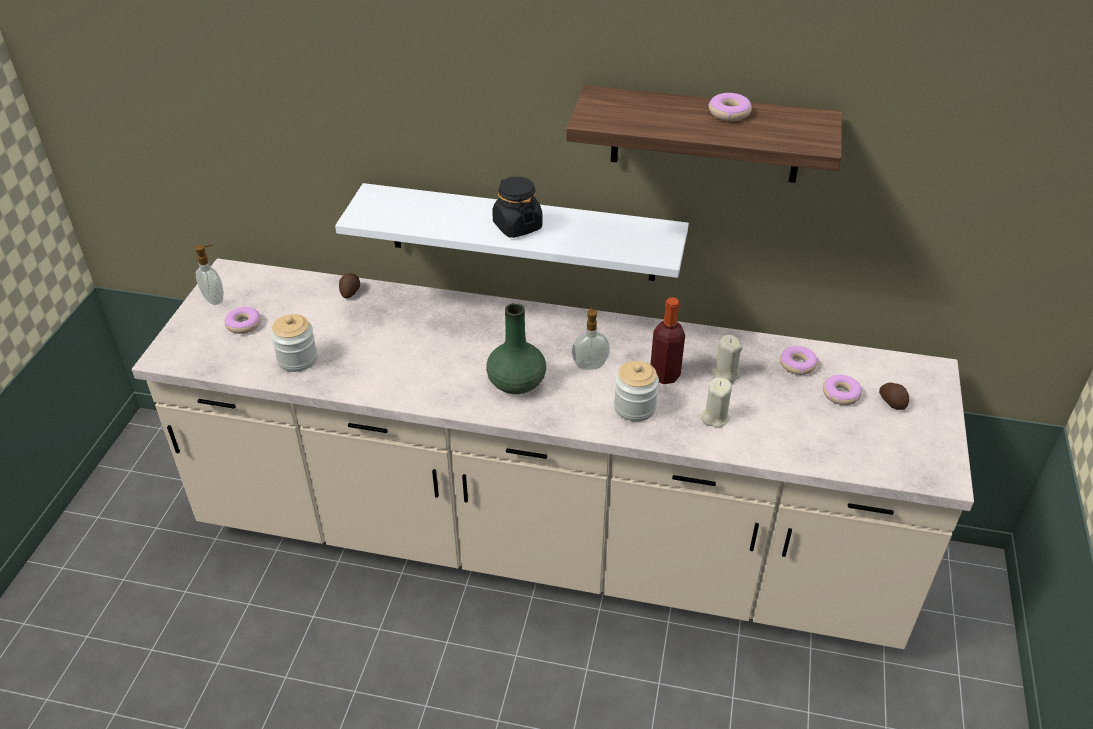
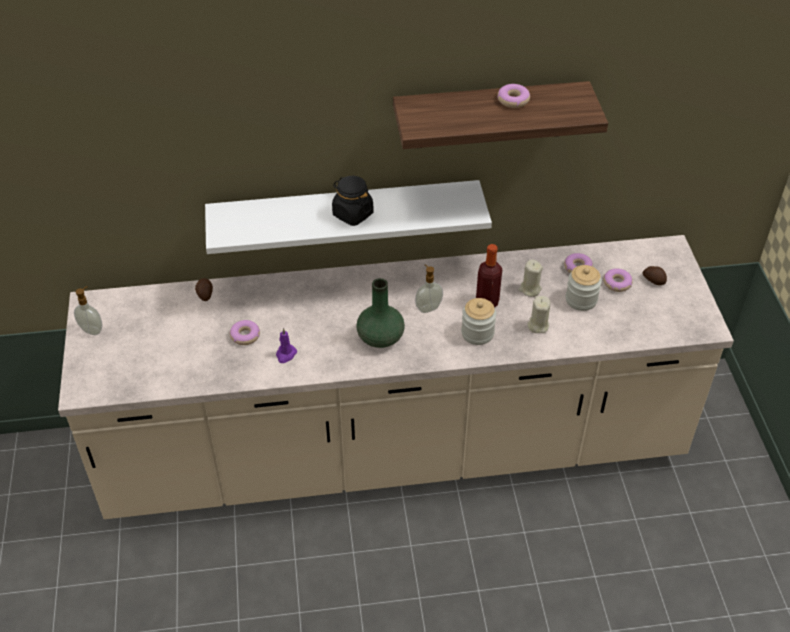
camera: 20 degrees left, 5 degrees up
donut [225,307,261,334] -> donut moved to [230,320,260,345]
jar [271,314,318,372] -> jar moved to [566,265,602,311]
none -> purple candle [276,328,297,363]

